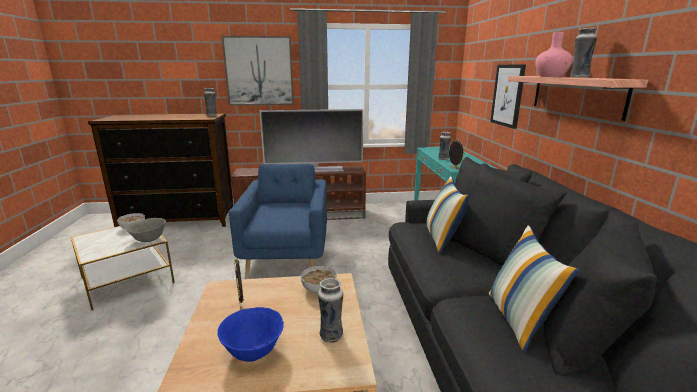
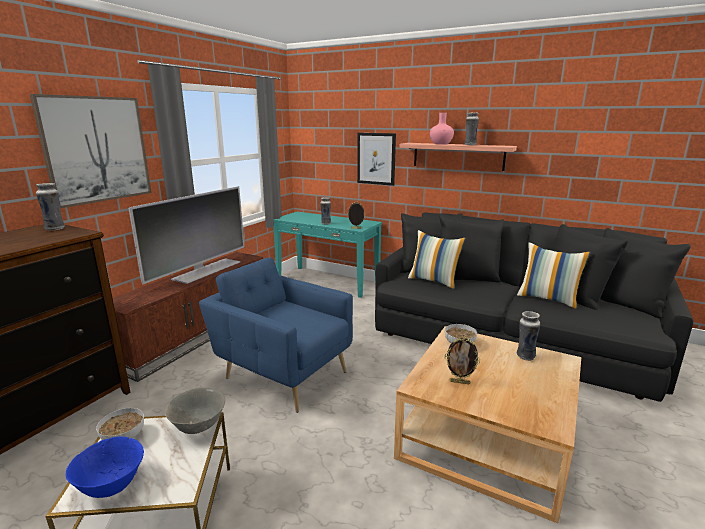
camera: 55 degrees left, 0 degrees up
blue bowl [217,307,284,362] -> blue bowl moved to [66,436,144,498]

